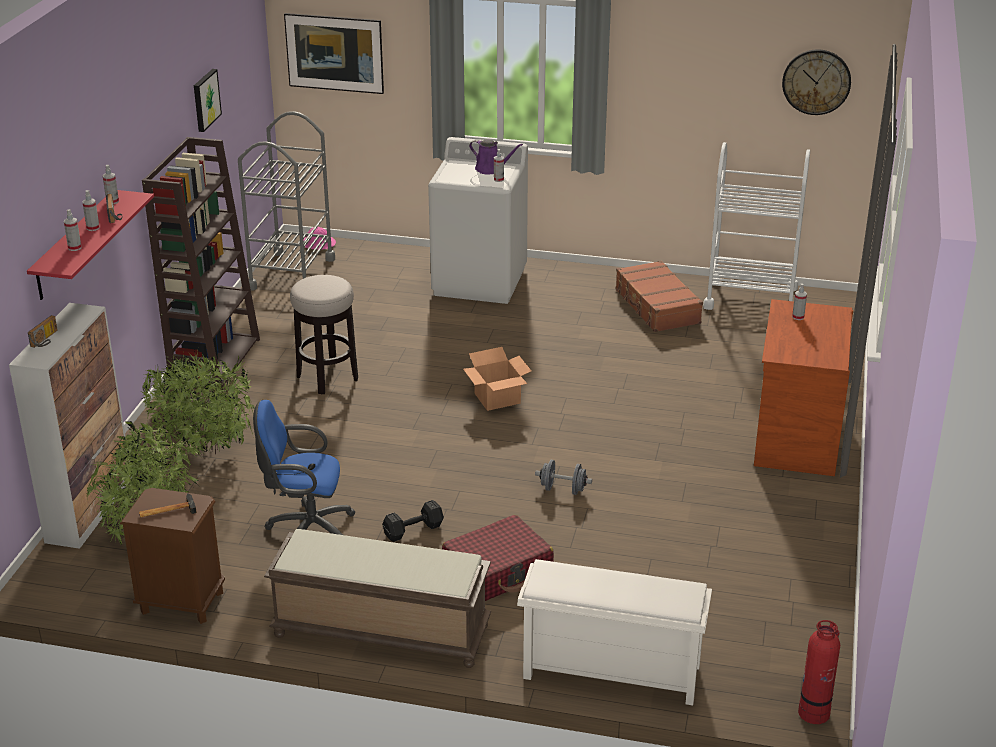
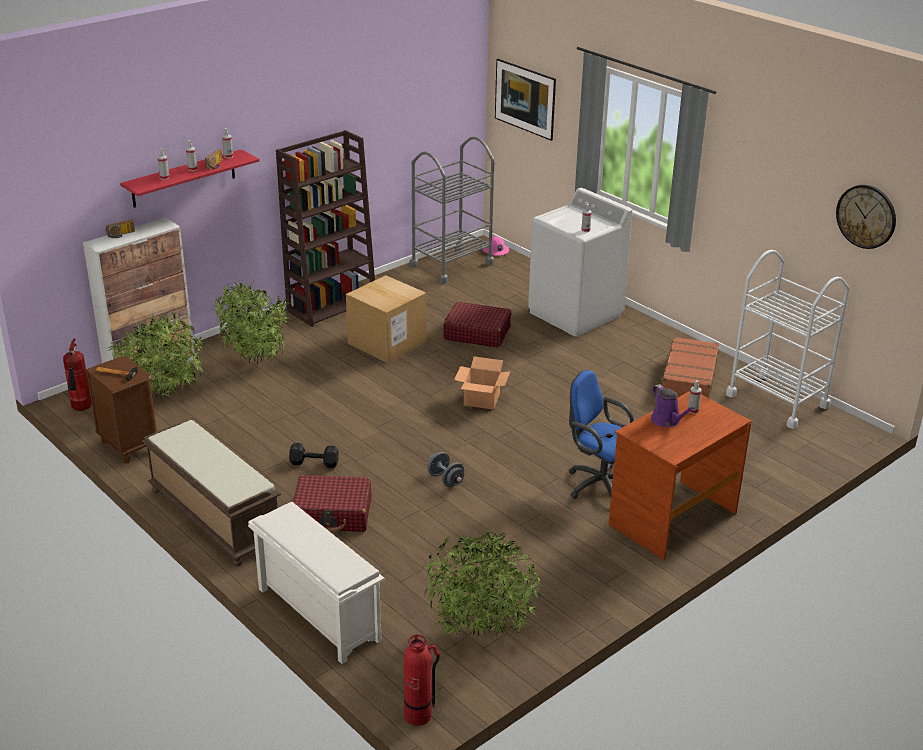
camera: 35 degrees right, 0 degrees up
picture [194,69,222,132] -> none
blue office chair [253,400,356,535] -> blue office chair moved to [569,370,634,499]
stool [290,275,358,395] -> cardboard box [346,275,426,363]
purple watering can [469,139,523,174] -> purple watering can moved to [651,384,695,427]
none -> fire extinguisher [63,338,91,411]
none -> potted plant [424,532,542,639]
none -> red suitcase [443,302,511,347]

